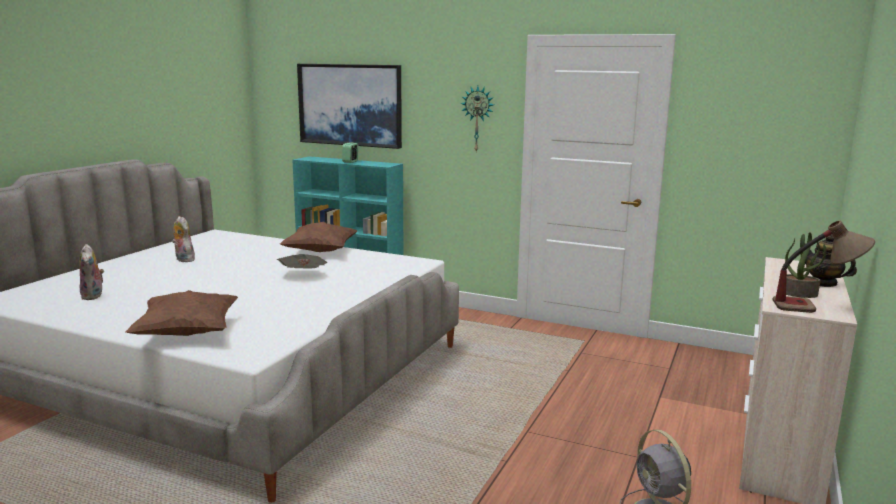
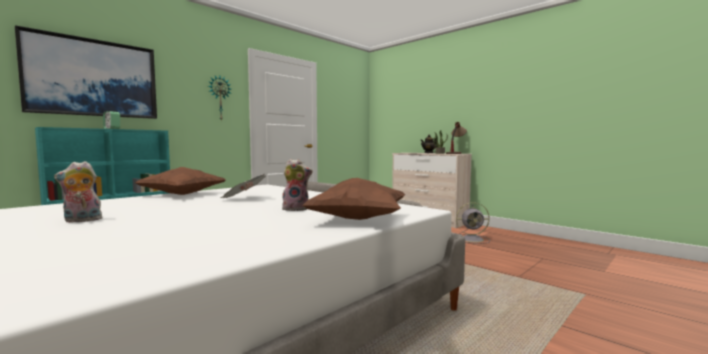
camera: 70 degrees left, 10 degrees down
plush toy [79,244,104,300] -> plush toy moved to [280,159,313,211]

